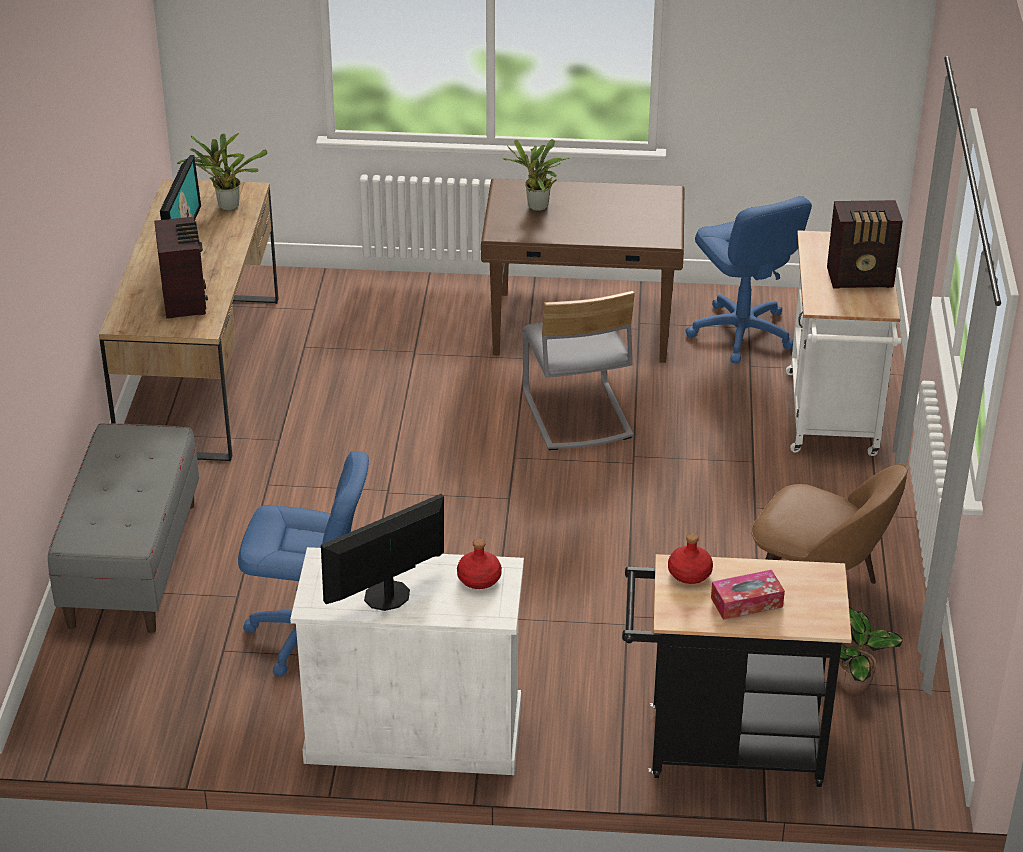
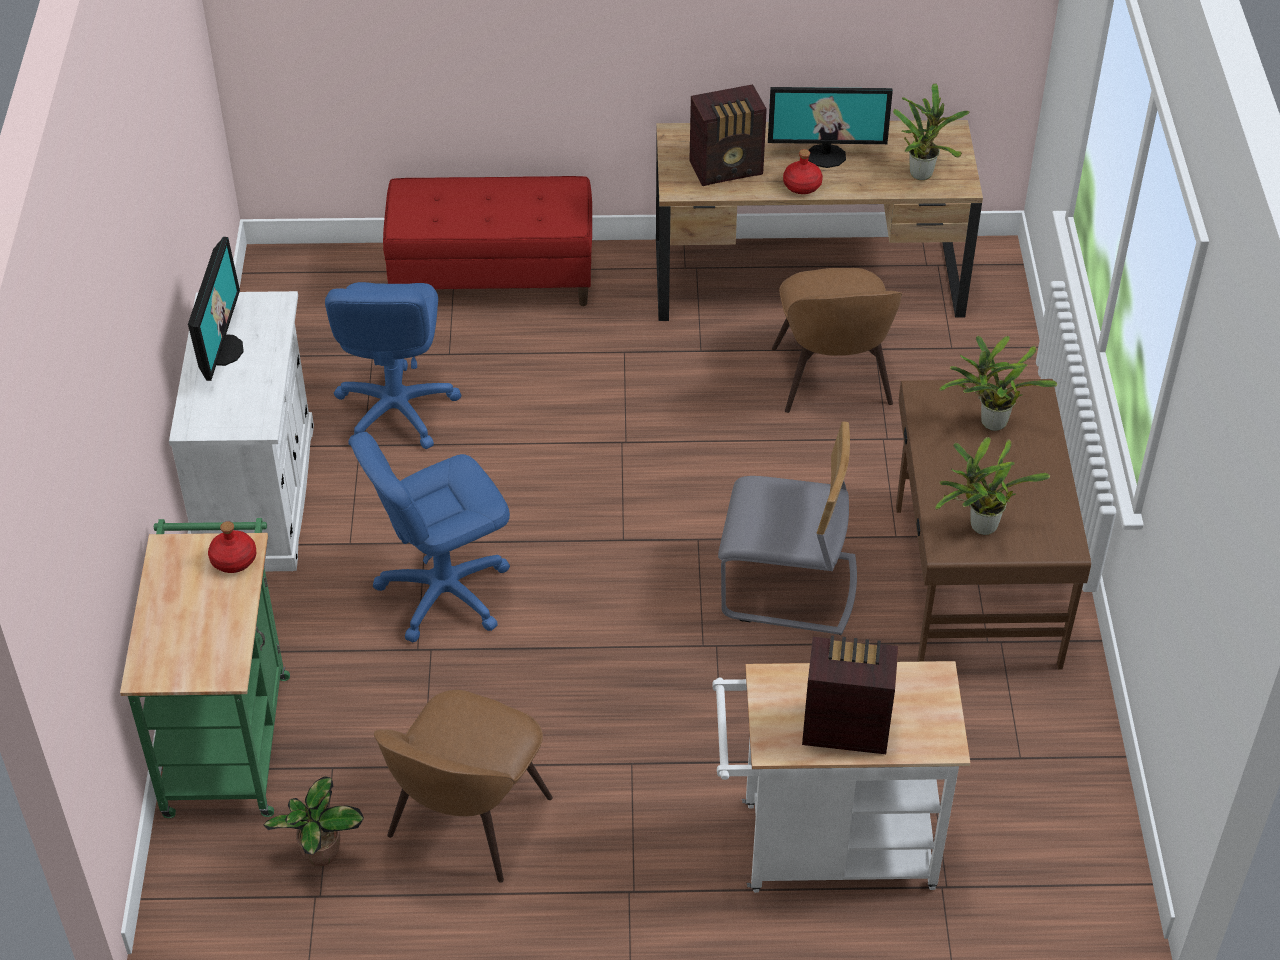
camera: 85 degrees right, 10 degrees up
grey bench [48,423,199,633] -> red bench [383,176,592,306]
monitor [321,494,444,611] -> monitor turned 45 degrees clockwise [188,237,244,381]
red bottle [457,539,502,589] -> red bottle moved to [783,149,823,194]
grey chair [522,290,635,450] -> grey chair turned 150 degrees counterclockwise [718,421,857,635]
black cart [622,554,852,787] -> green cart [120,518,290,818]
blue office chair [686,196,812,364] -> blue office chair moved to [350,432,510,643]
tissue box [711,570,785,620] -> none
radio [827,200,903,289] -> radio turned 105 degrees clockwise [802,635,898,754]
none -> brown chair [772,268,902,413]
none -> potted plant [935,437,1050,535]

